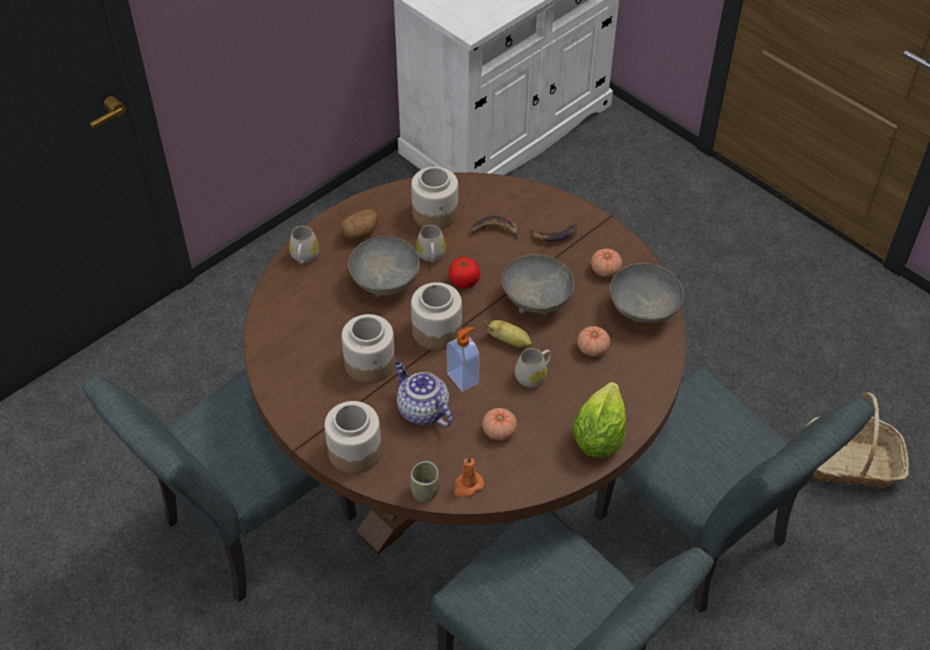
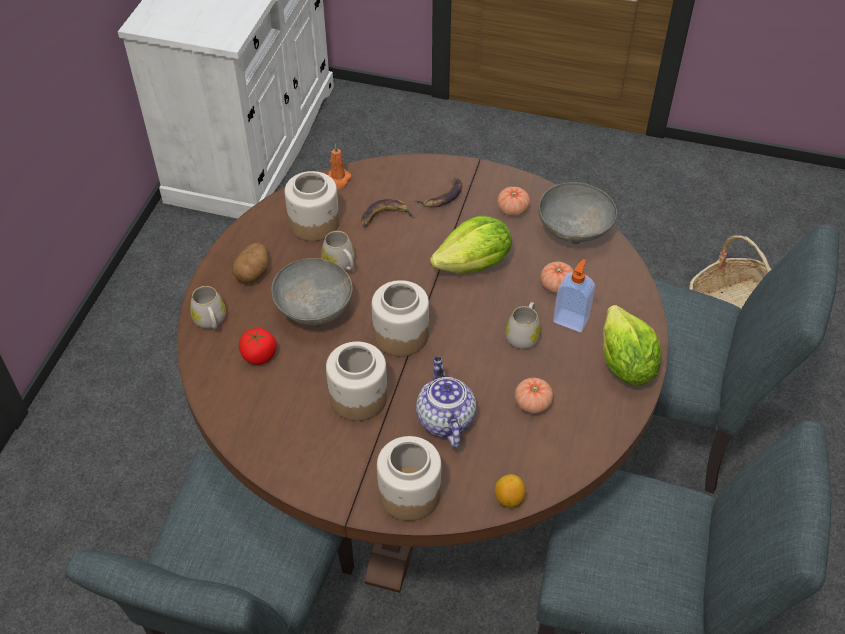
camera: 30 degrees left, 0 degrees up
teapot [394,361,453,427] -> teapot turned 60 degrees clockwise [416,357,476,448]
cup [410,461,440,503] -> lemon [495,474,526,507]
soap dispenser [447,327,480,392] -> soap dispenser moved to [553,259,595,332]
tomato [449,257,480,289] -> tomato moved to [239,328,277,365]
orange candle [454,456,484,497] -> orange candle moved to [328,143,352,190]
banana [484,320,532,348] -> none
grey bowl [502,254,574,315] -> lettuce [430,215,512,274]

